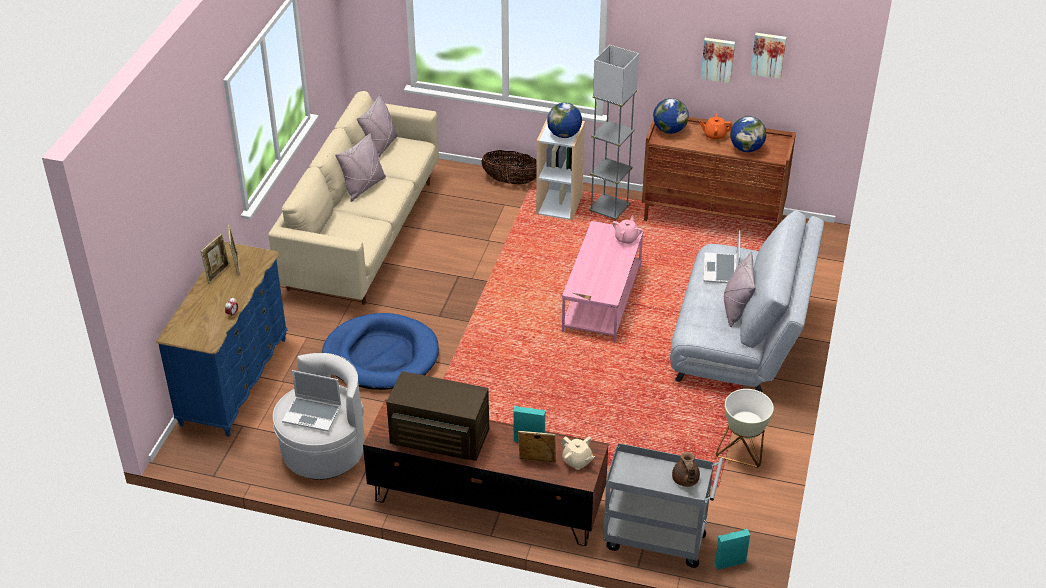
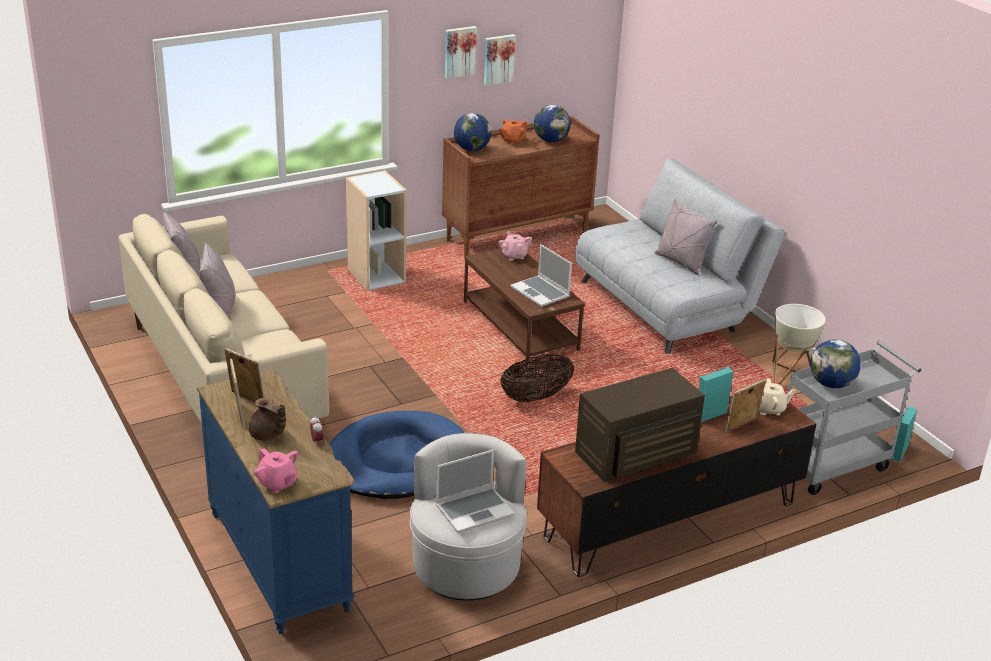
camera: 45 degrees left, 10 degrees down
basket [481,150,537,185] -> basket moved to [500,354,574,402]
globe [547,103,582,138] -> globe moved to [810,339,860,388]
pink coffee table [562,221,644,342] -> brown coffee table [464,248,585,362]
grey floor lamp [589,45,639,221] -> none
brown teapot [672,452,700,487] -> brown teapot moved to [249,398,286,441]
laptop [704,230,740,283] -> laptop moved to [511,244,572,307]
picture [750,33,787,79] -> picture moved to [445,26,477,79]
none -> pink teapot [254,448,298,493]

